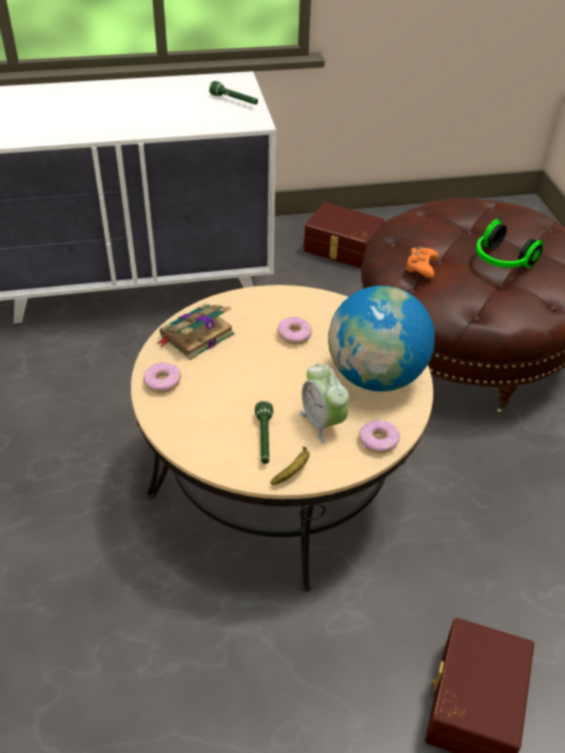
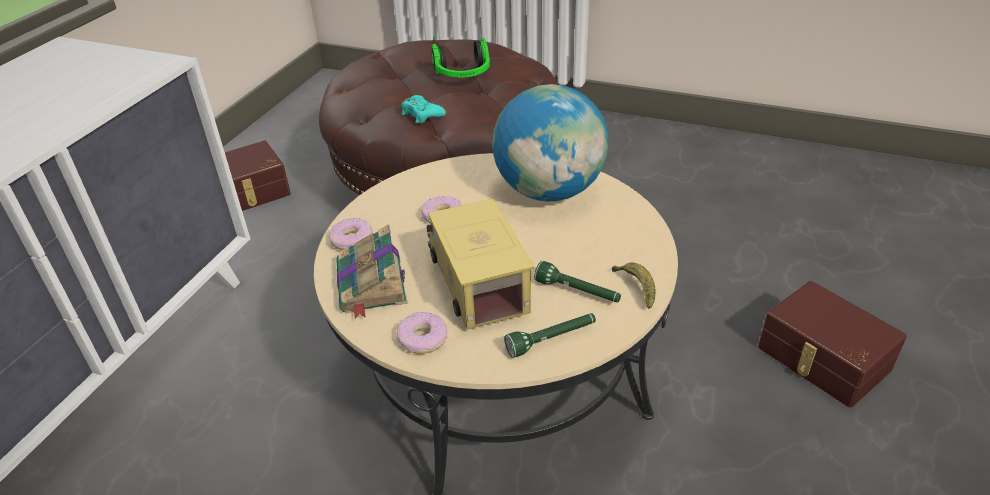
camera: 55 degrees left, 5 degrees down
green flashlight [209,81,258,105] -> green flashlight moved to [504,313,596,358]
alarm clock [300,363,349,443] -> none
donut [359,420,400,453] -> donut moved to [329,218,373,250]
orange game controller [405,246,439,278] -> turquoise game controller [401,95,446,123]
none -> toy truck [427,199,534,329]

